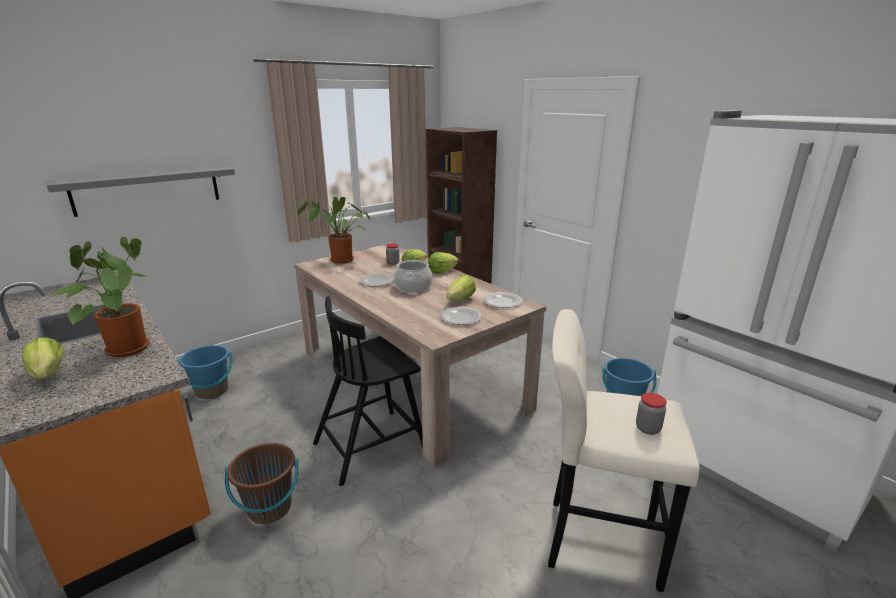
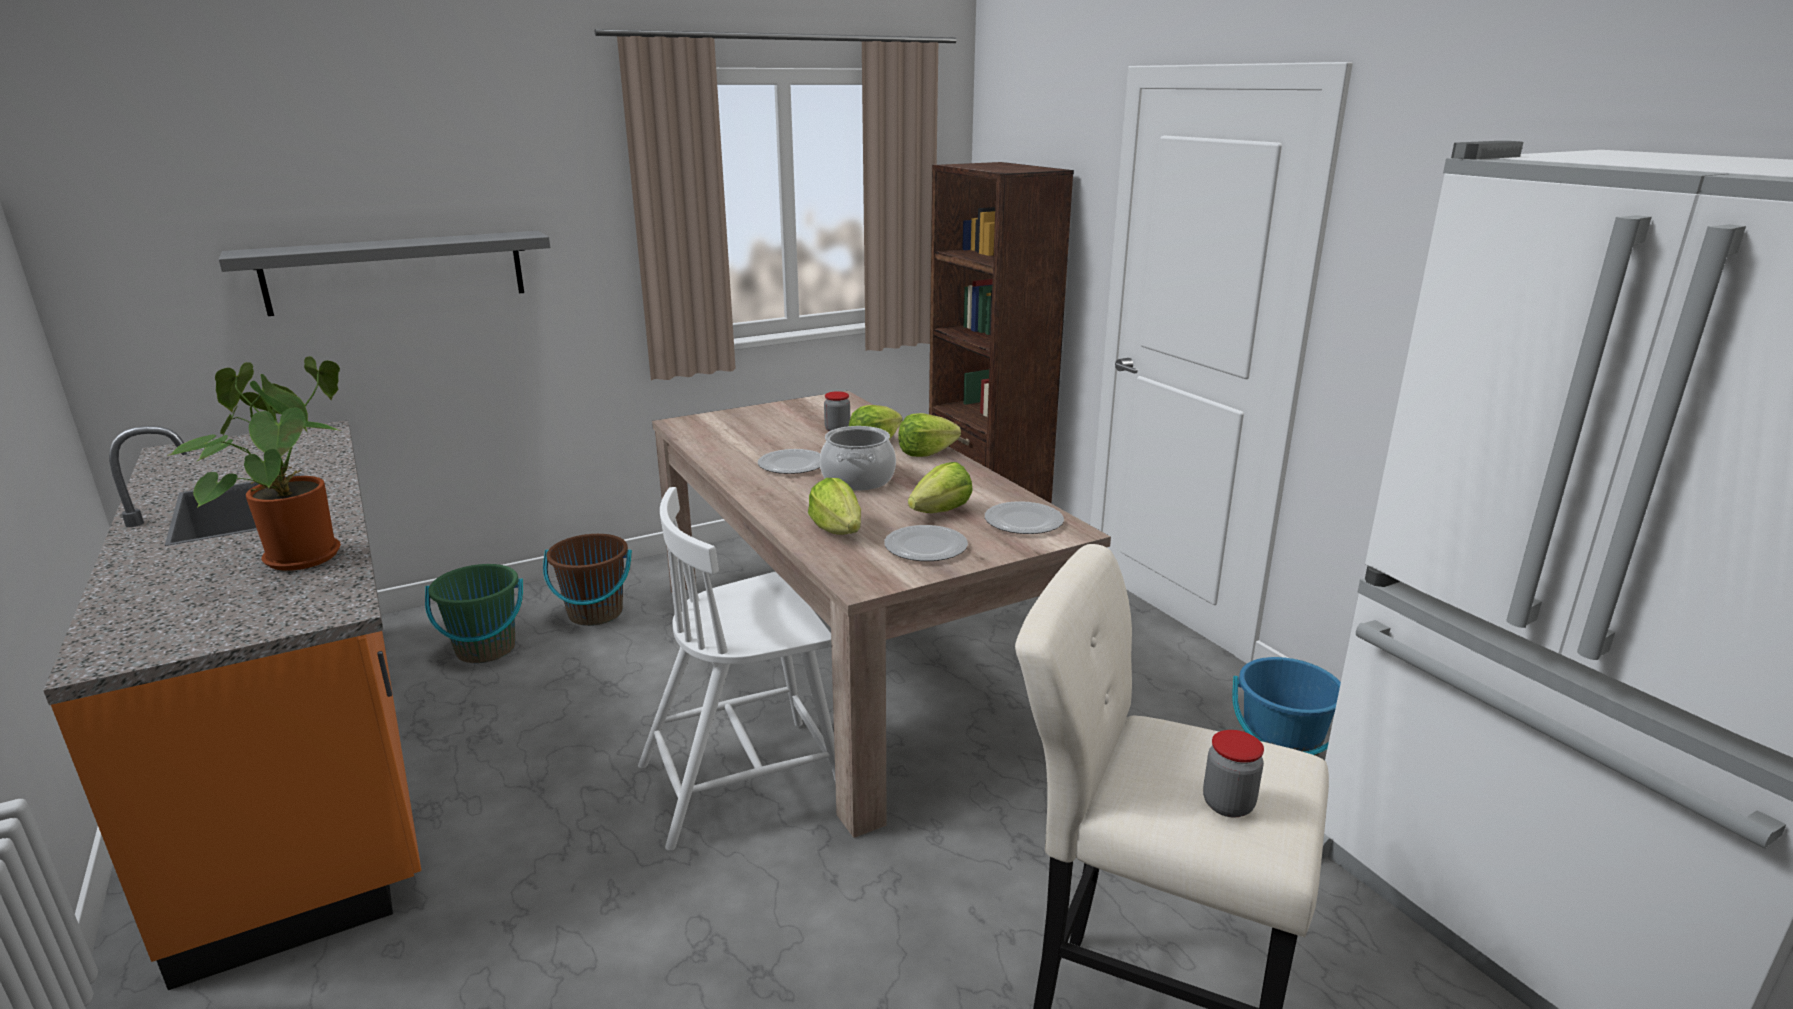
camera: 10 degrees right, 0 degrees up
lettuce [22,337,65,379] -> lettuce moved to [808,478,861,535]
blue bucket [177,345,232,399] -> green bucket [425,564,523,663]
brown bucket [225,443,299,524] -> brown bucket moved to [543,534,632,626]
potted plant [297,197,370,264] -> none
black chair [313,296,423,486] -> white chair [638,487,836,851]

